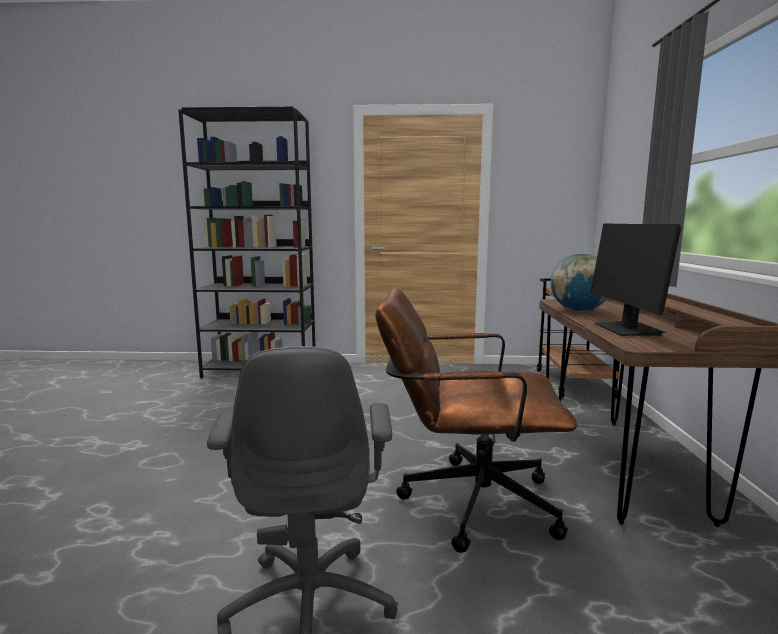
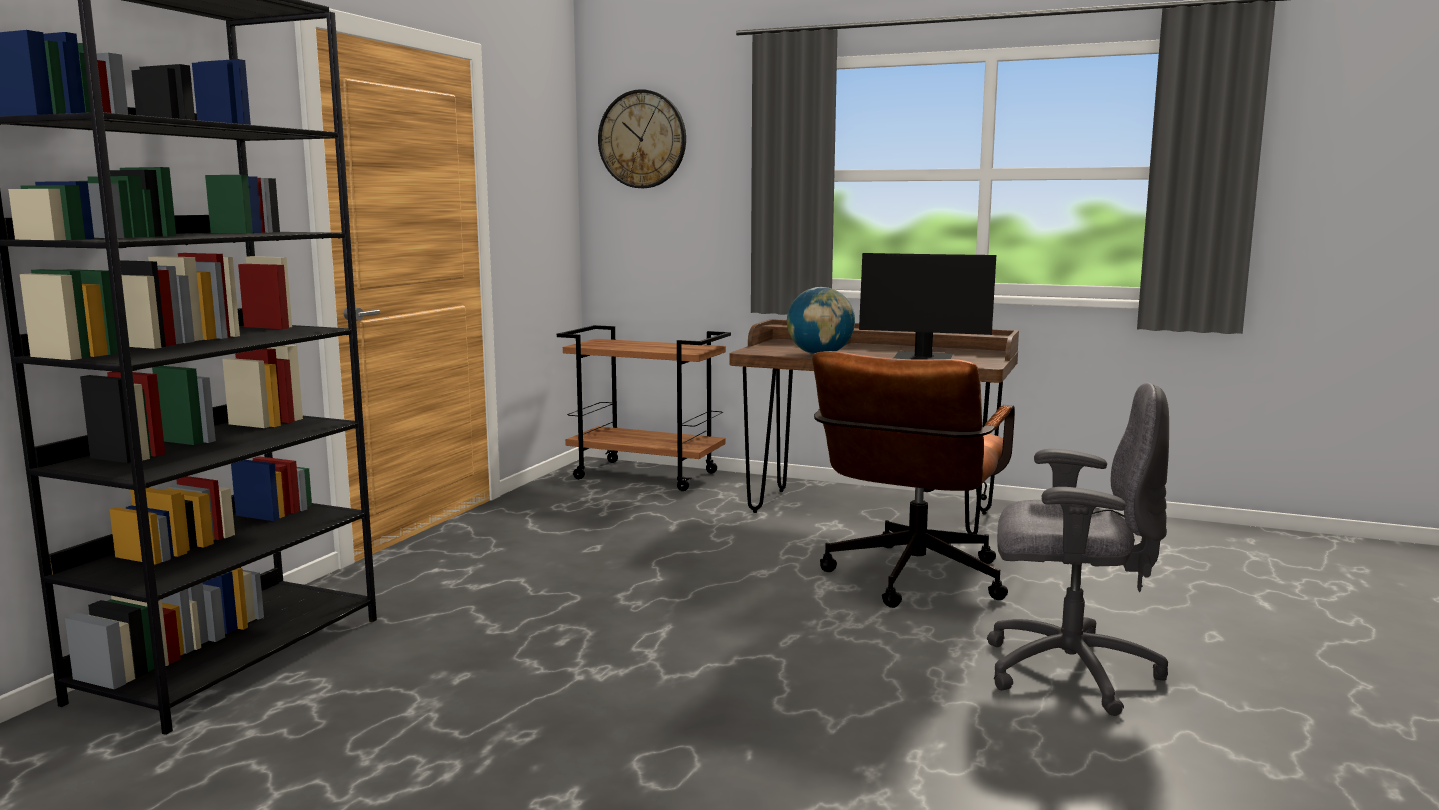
camera: 70 degrees left, 0 degrees up
none -> wall clock [598,89,686,188]

